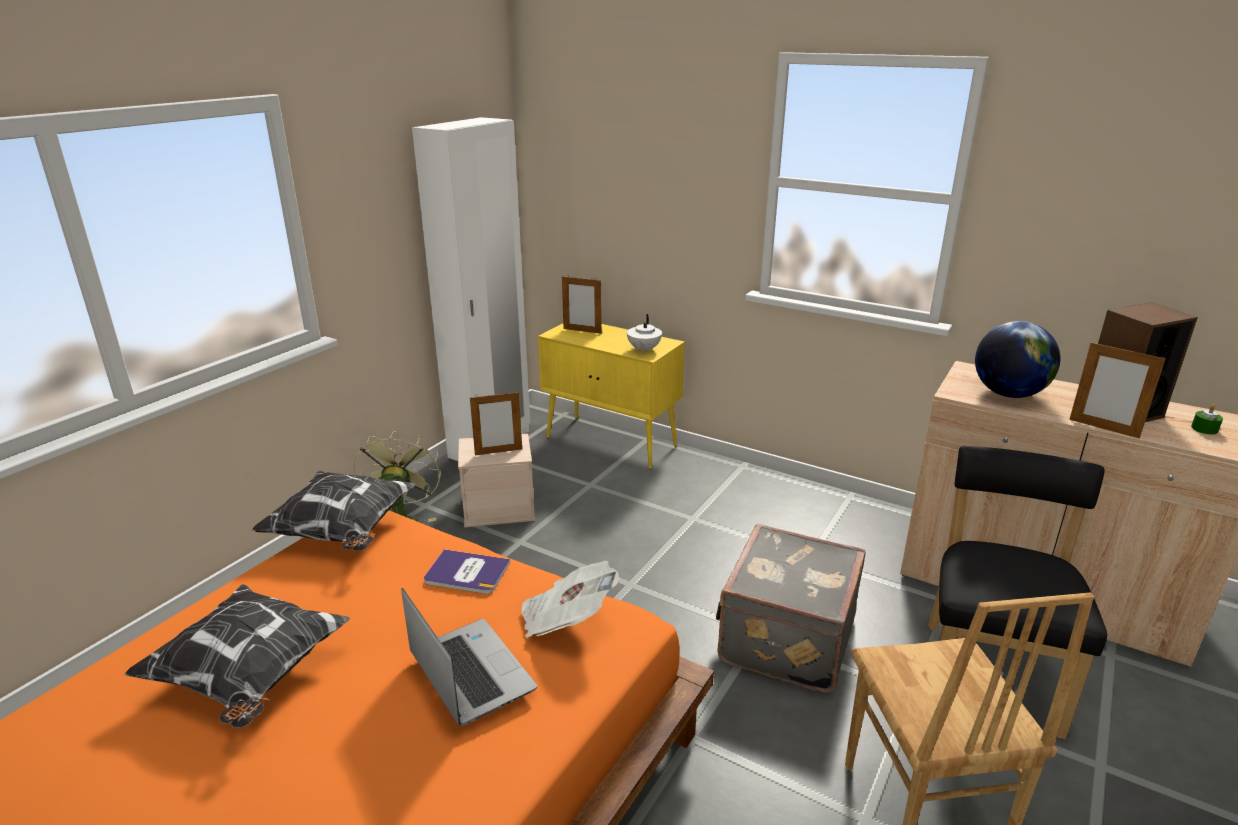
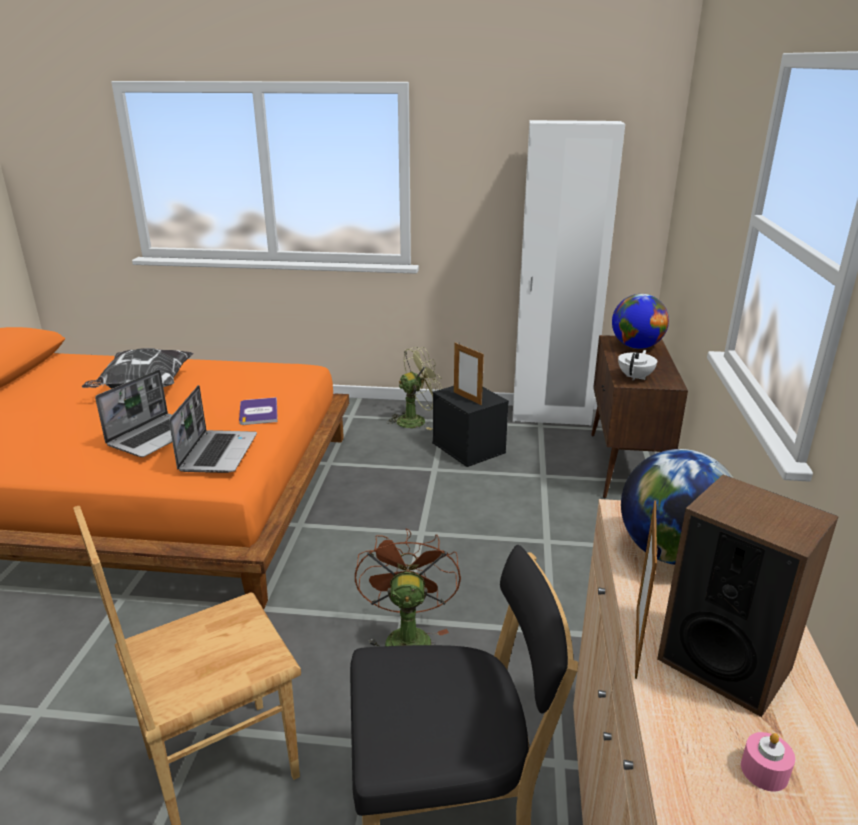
camera: 65 degrees right, 0 degrees up
pillow [251,471,416,551] -> none
beige storage box [458,433,535,527] -> black storage box [432,386,509,467]
newspaper [521,561,619,638] -> laptop [169,385,257,473]
yellow cabinet [538,323,685,469] -> brown cabinet [591,335,688,498]
picture frame [562,275,602,334] -> globe [612,294,669,349]
white teapot [627,314,662,353] -> white teapot turned 135 degrees clockwise [618,350,657,381]
grey suitcase [716,524,866,693] -> brown fan [355,529,461,647]
green candle [1191,405,1223,434] -> pink candle [741,732,795,791]

